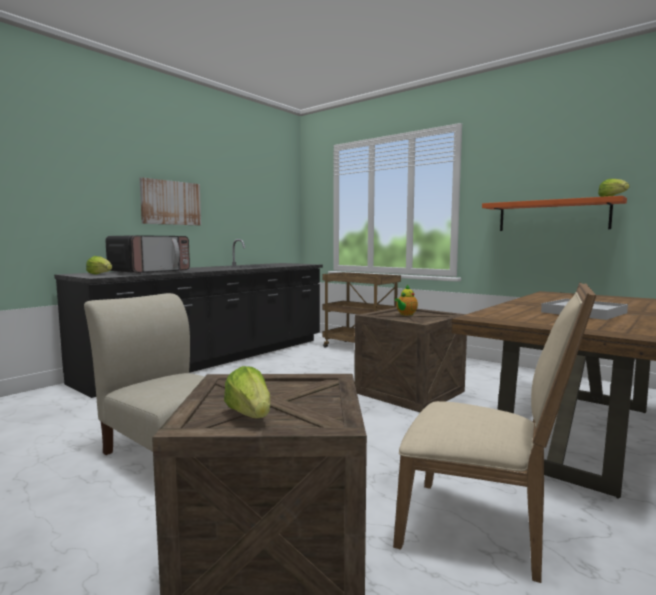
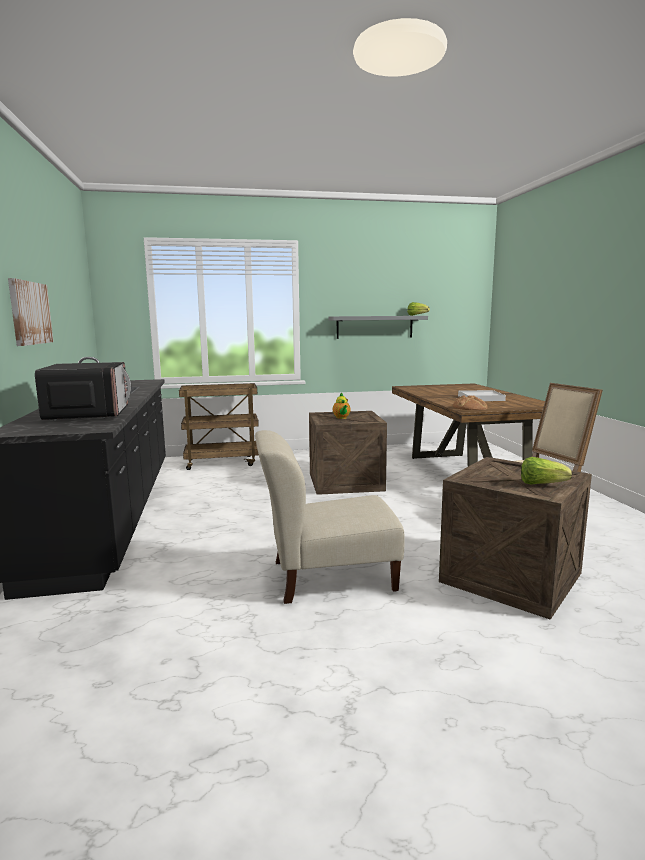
camera: 50 degrees left, 5 degrees up
lettuce [86,256,112,275] -> none
orange shelf [482,196,627,231] -> grey shelf [329,316,428,339]
none -> bread [453,395,488,410]

